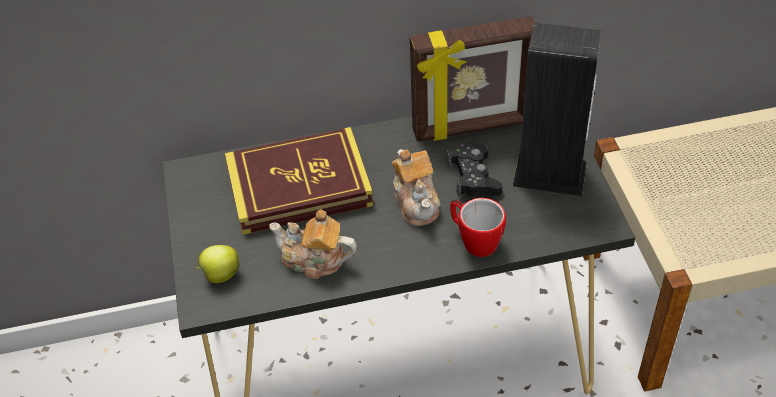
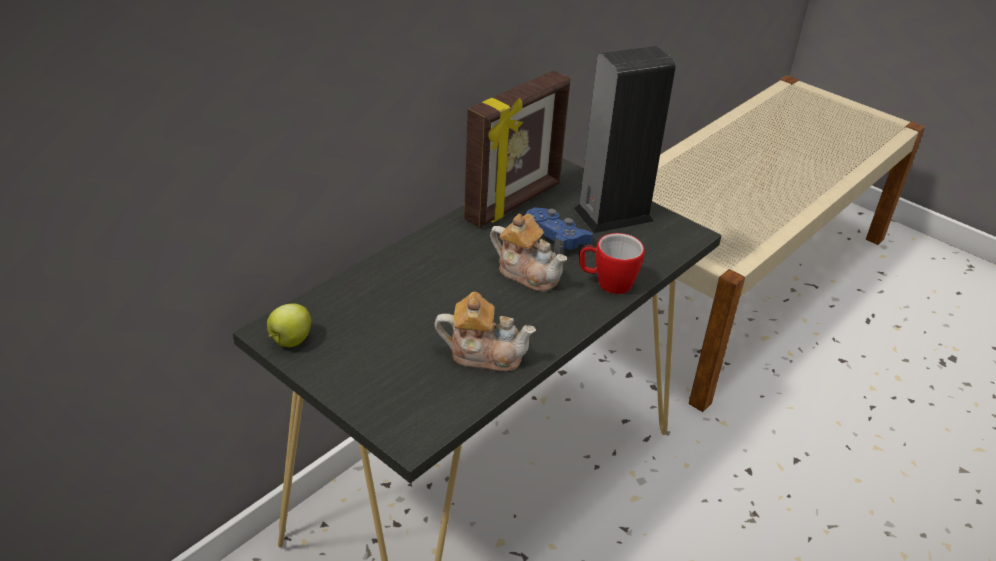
camera: 40 degrees left, 10 degrees down
apple [196,245,239,283] -> apple moved to [267,303,312,347]
book [225,127,373,235] -> none
teapot [269,209,357,279] -> teapot turned 150 degrees counterclockwise [434,292,536,372]
black game controller [447,141,502,197] -> blue game controller [526,207,593,255]

